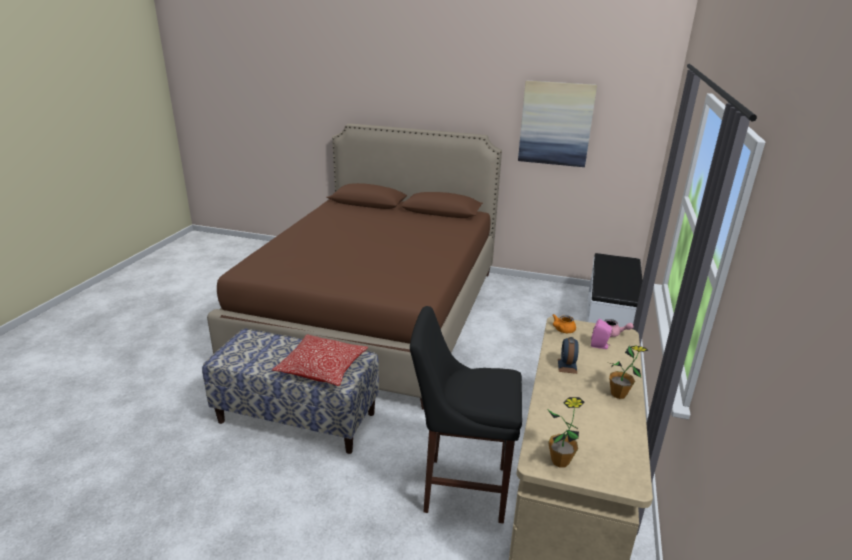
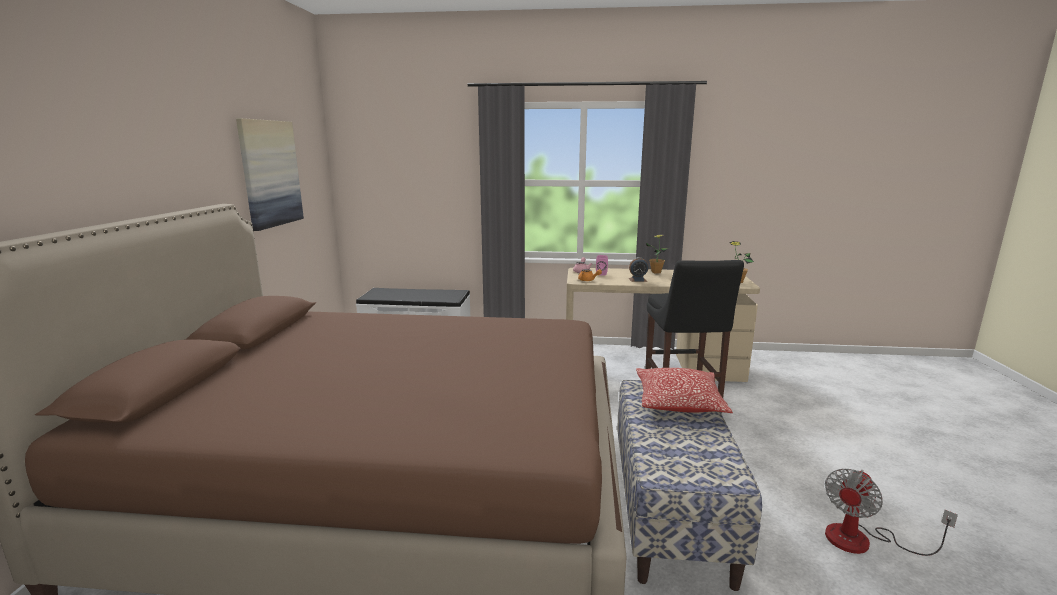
camera: 100 degrees left, 10 degrees down
none -> fan [825,469,958,556]

